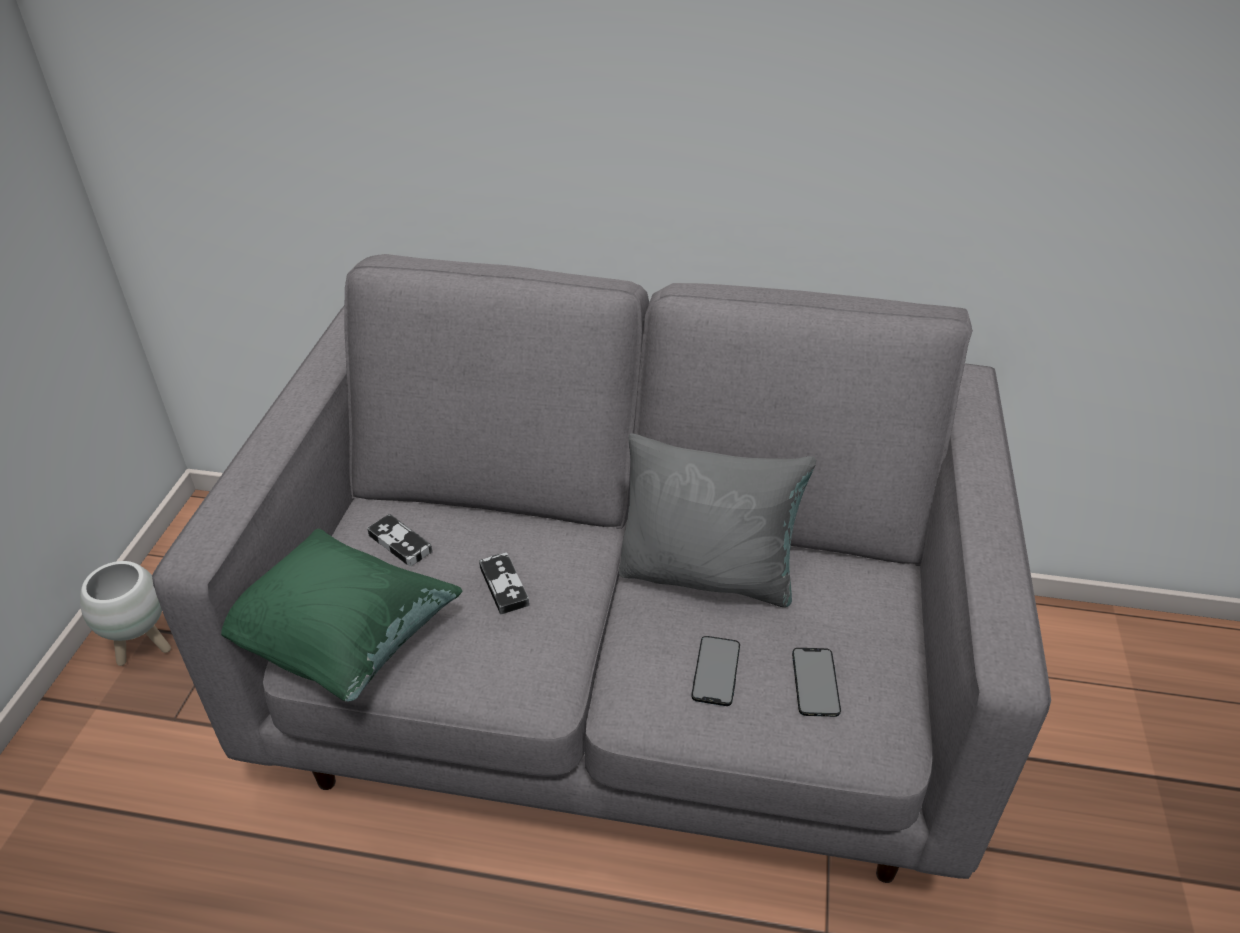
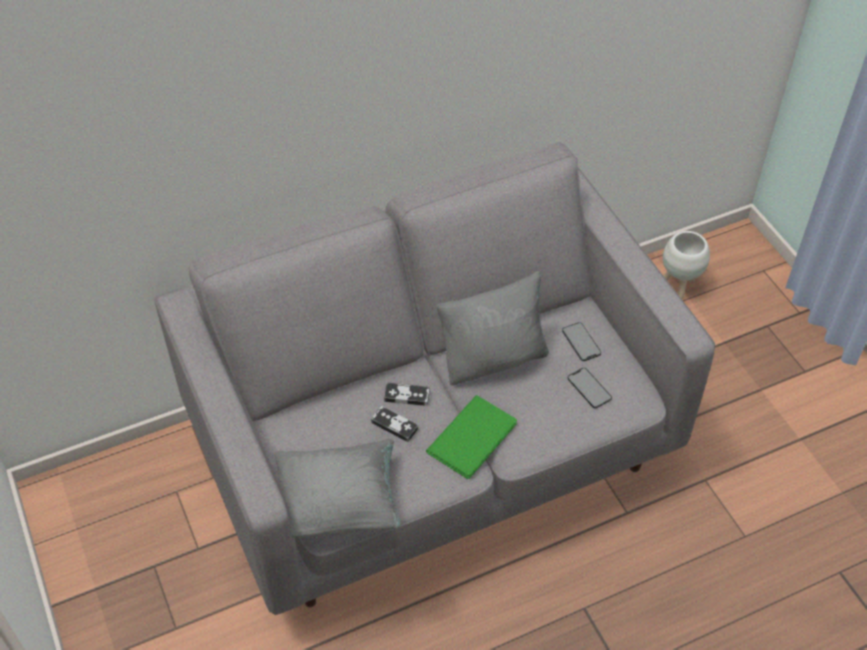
camera: 35 degrees left, 10 degrees up
white planter [80,561,171,666] -> white planter moved to [663,231,710,299]
green pillow [221,528,462,702] -> grey pillow [274,439,401,538]
game controller [367,514,432,567] -> game controller moved to [384,383,430,406]
phone [691,636,740,706] -> phone moved to [562,322,601,361]
none -> green book [426,395,517,479]

